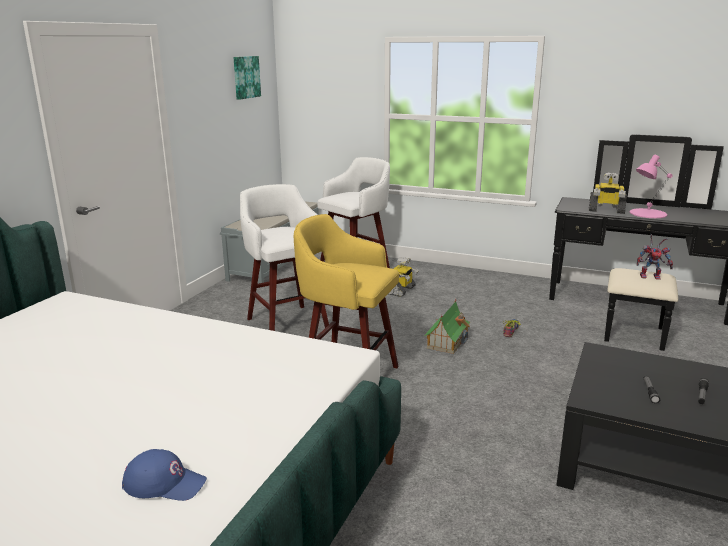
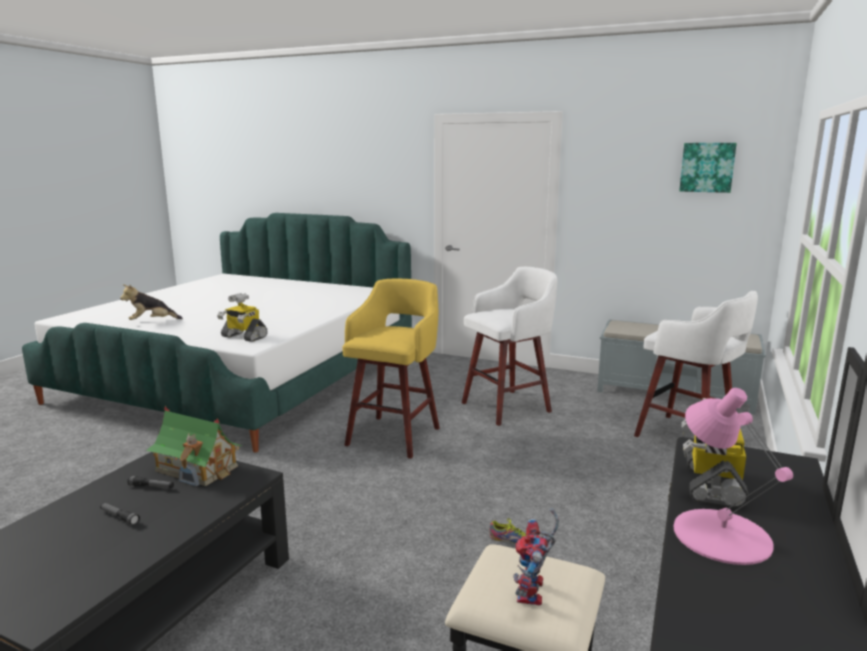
camera: 90 degrees right, 5 degrees down
blue cap [122,449,207,501] -> plush toy [120,284,183,320]
toy robot [388,257,419,297] -> toy robot moved to [217,293,268,342]
toy house [424,300,470,354] -> toy house moved to [146,406,242,486]

